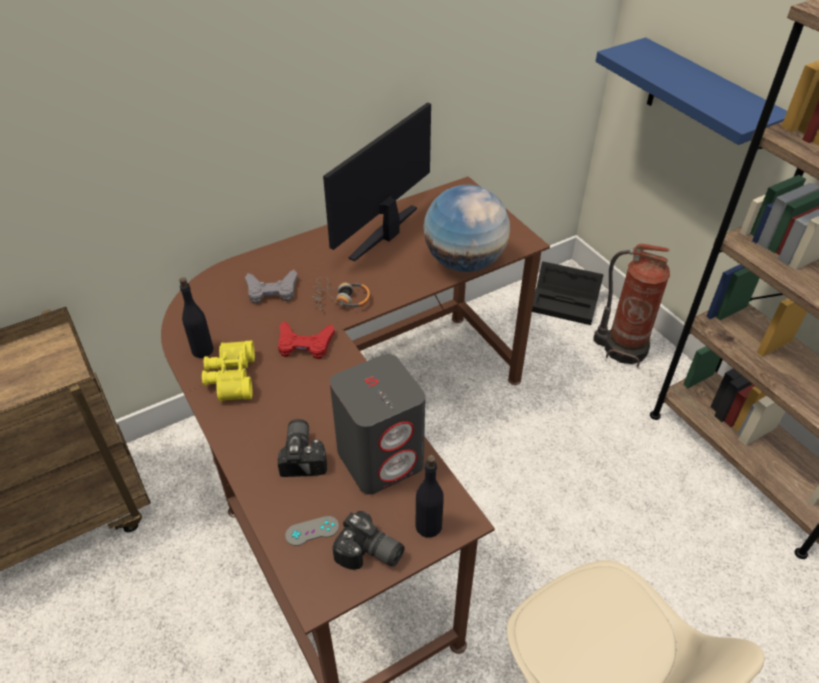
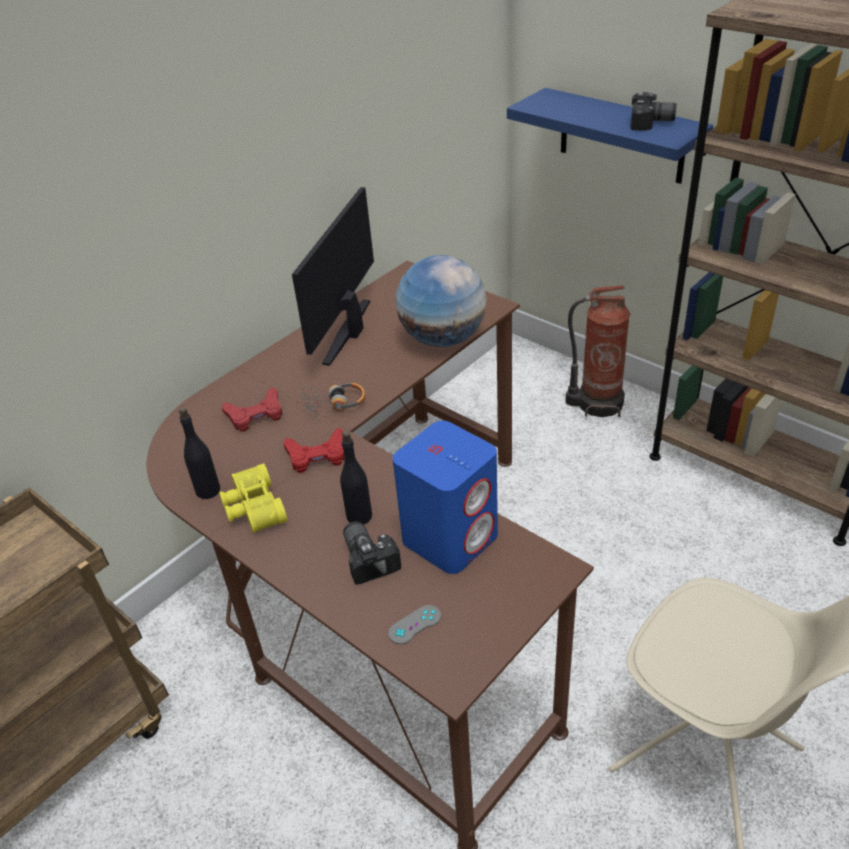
camera: 15 degrees left, 5 degrees down
grey game controller [245,270,298,304] -> red game controller [222,387,283,432]
grey speaker [330,354,425,494] -> blue speaker [393,421,498,574]
camera [332,511,405,570] -> camera moved to [630,92,677,131]
black bottle [416,455,444,538] -> black bottle moved to [340,431,372,524]
black storage box [532,262,604,325] -> none

